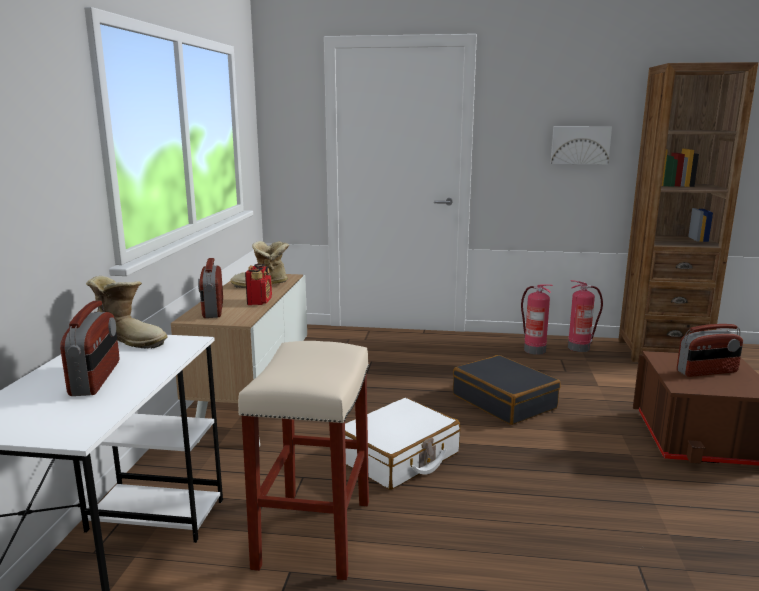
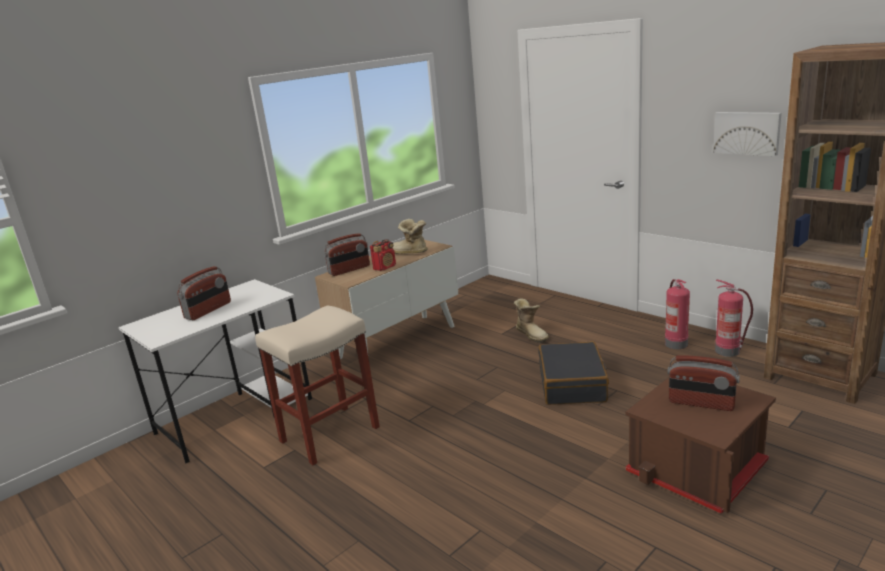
camera: 40 degrees right, 5 degrees up
boot [86,276,168,349] -> boot moved to [514,299,549,343]
radio [198,258,223,318] -> radio turned 150 degrees counterclockwise [324,233,370,276]
white suitcase [345,398,460,490] -> none

